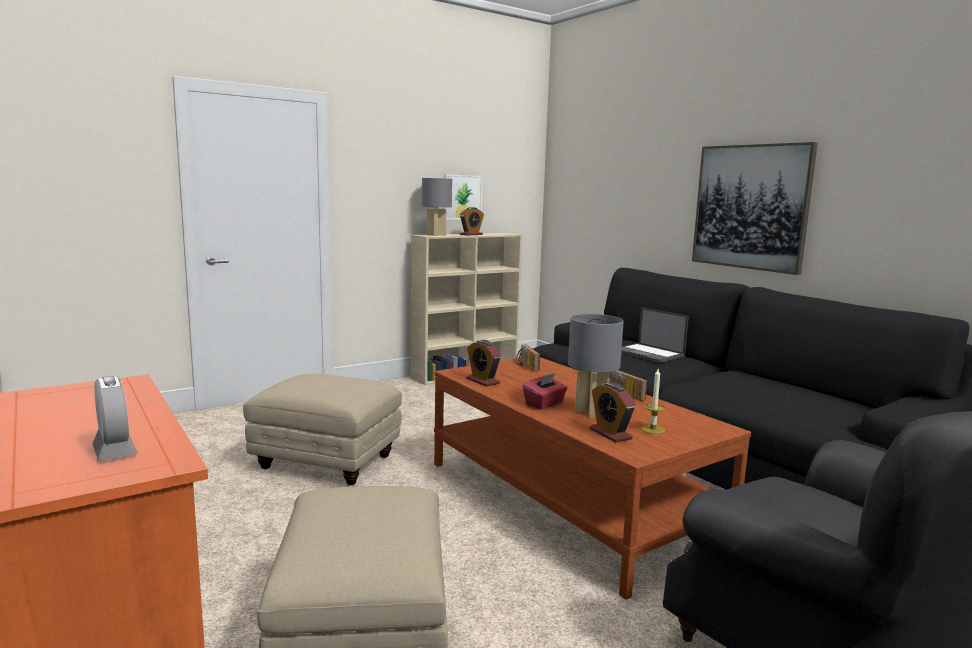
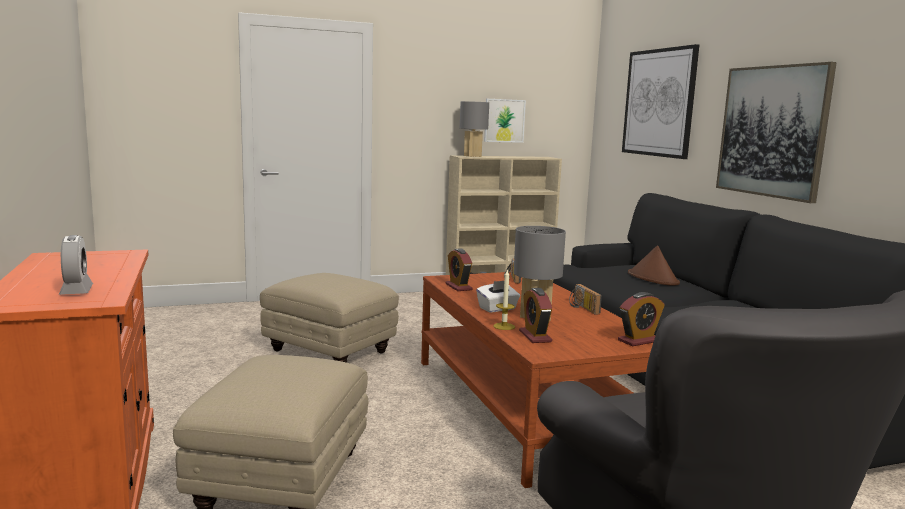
camera: 15 degrees right, 0 degrees up
alarm clock [460,207,484,236] -> alarm clock moved to [618,292,665,346]
red tissue box [523,373,567,409] -> white tissue box [476,281,520,312]
laptop [621,307,689,363] -> brown hat [628,245,680,286]
candle [641,369,665,434] -> candle moved to [493,270,515,330]
none -> picture [622,44,699,159]

